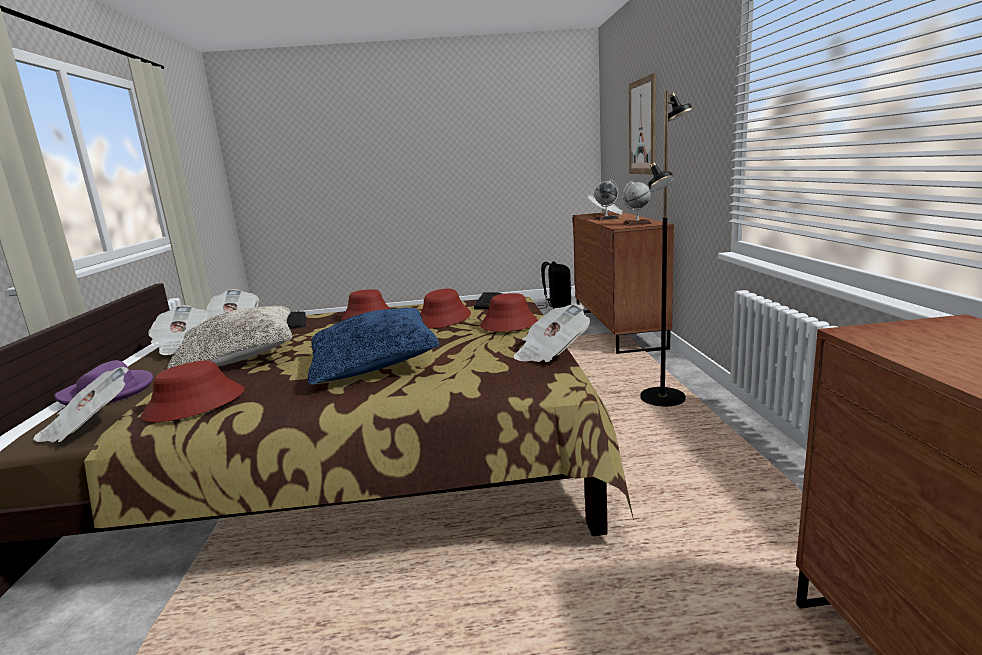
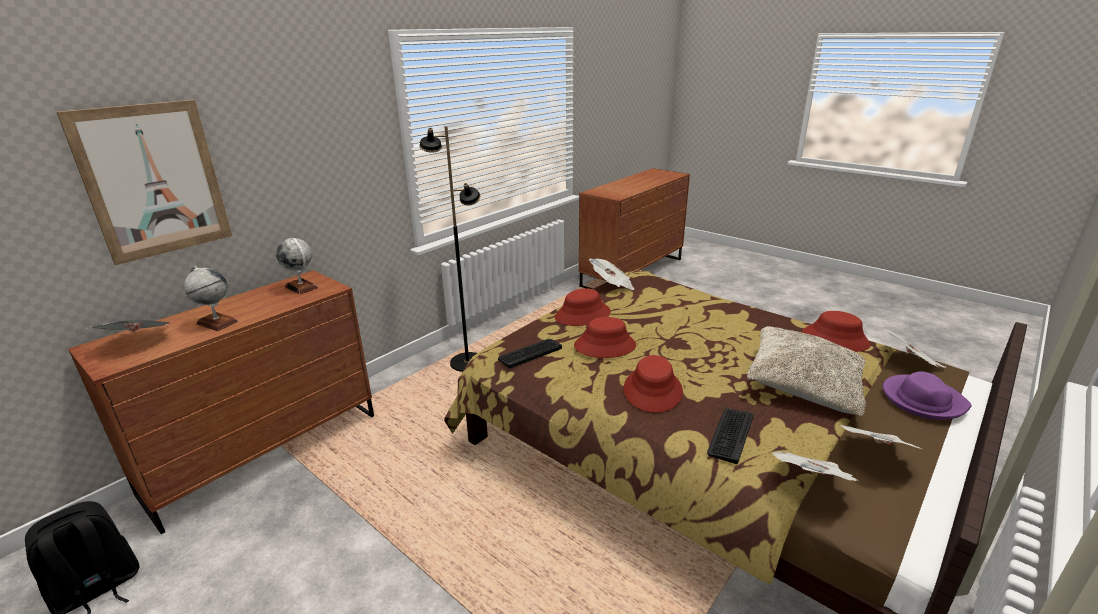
camera: 135 degrees left, 10 degrees up
blue pillow [308,307,439,385] -> none

